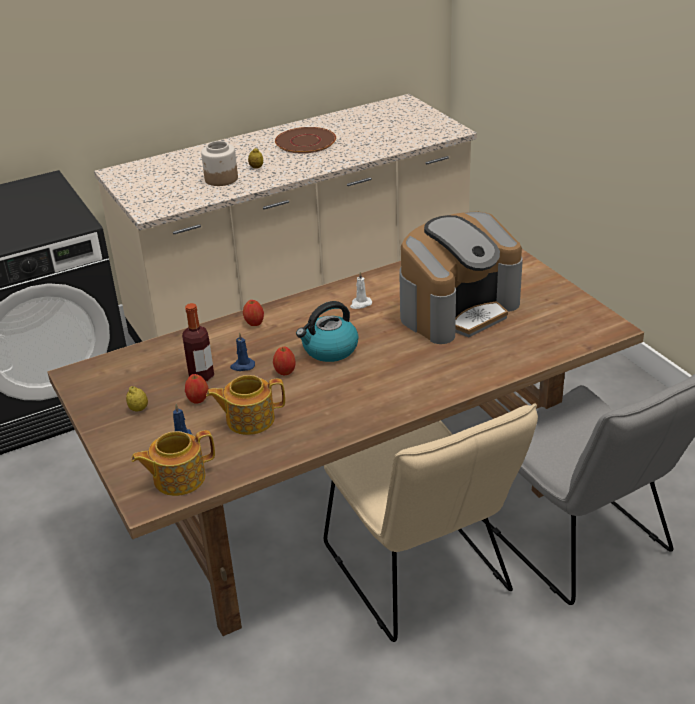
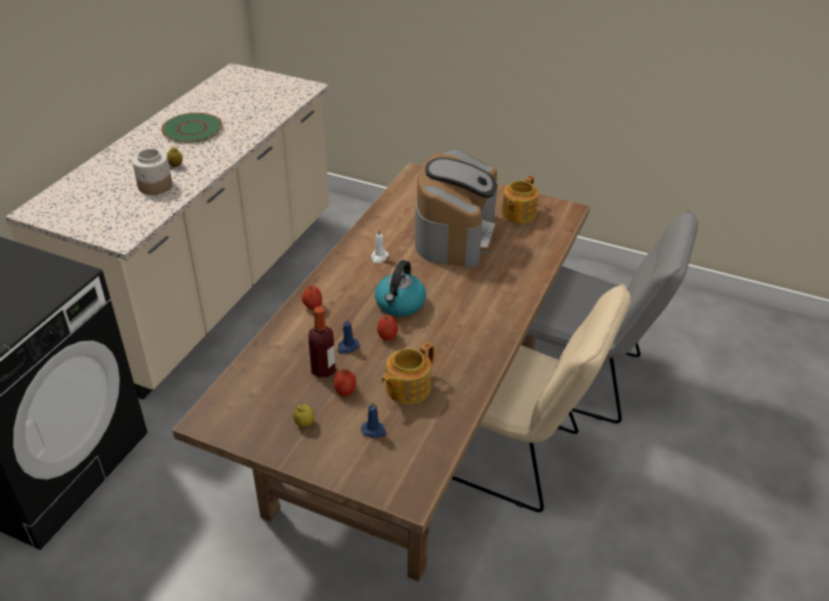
camera: 40 degrees left, 5 degrees up
teapot [131,430,215,496] -> teapot moved to [502,175,539,223]
brown plate [275,127,336,153] -> green plate [161,113,222,143]

